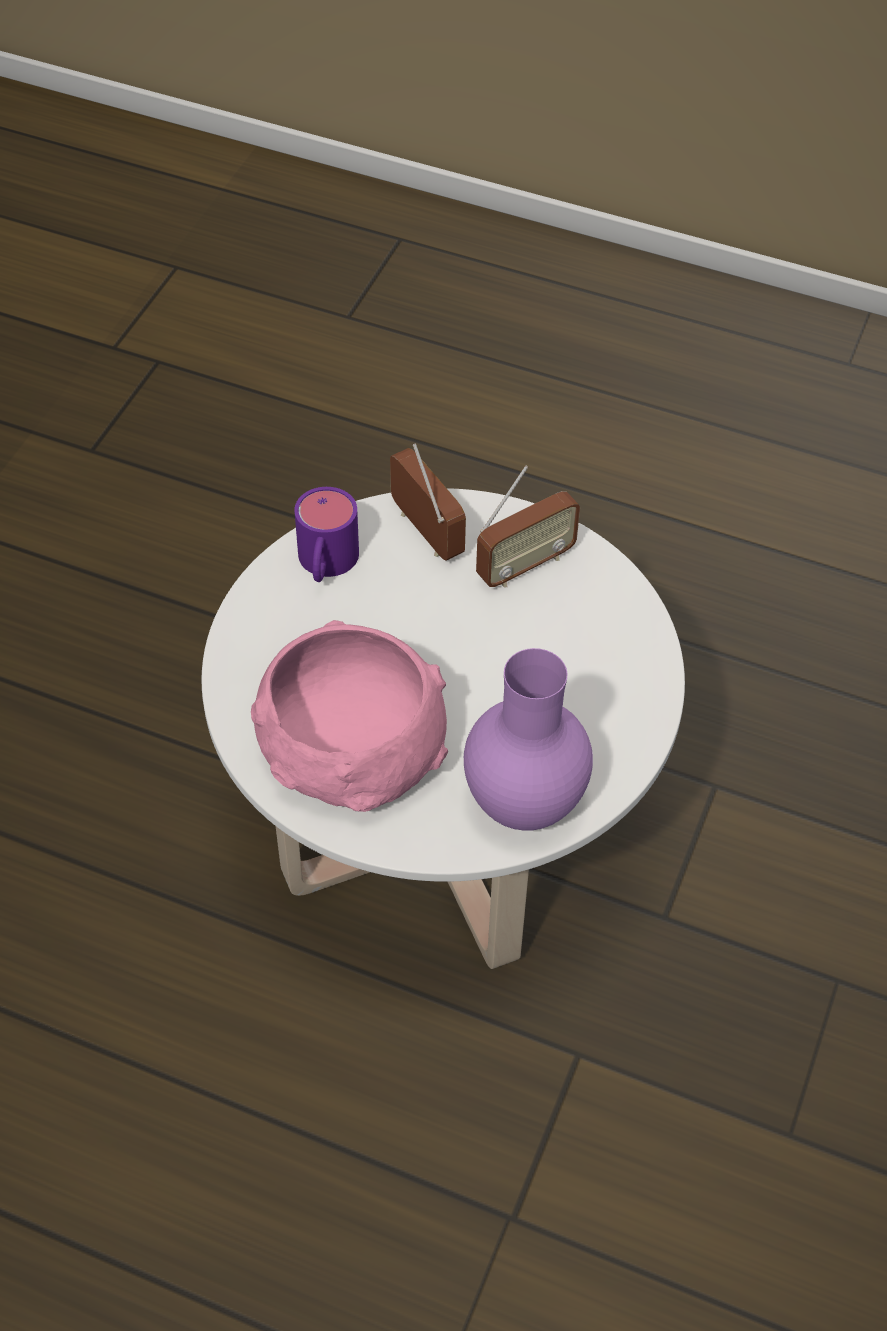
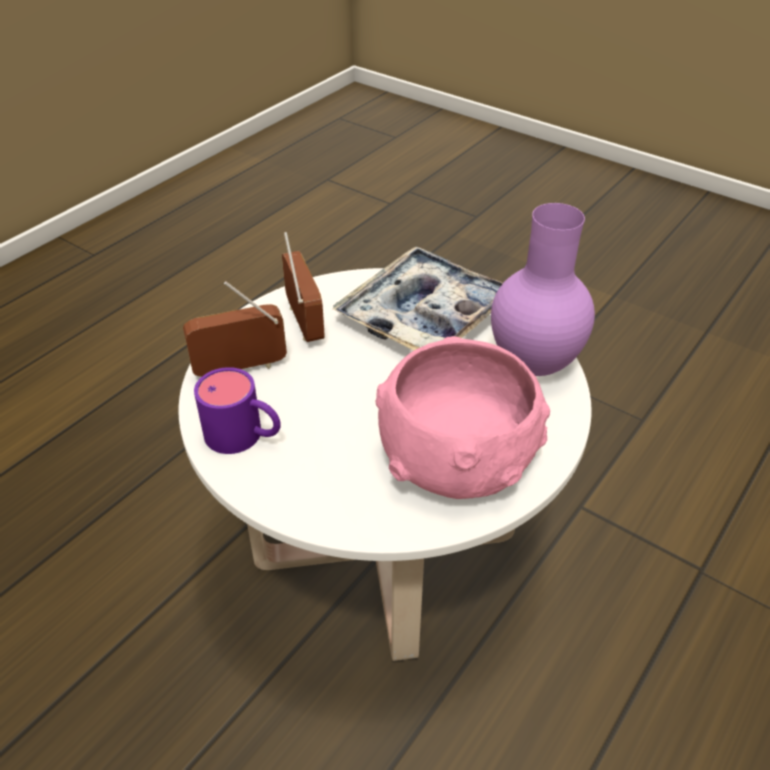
camera: 75 degrees left, 10 degrees down
none -> tray [333,247,503,351]

